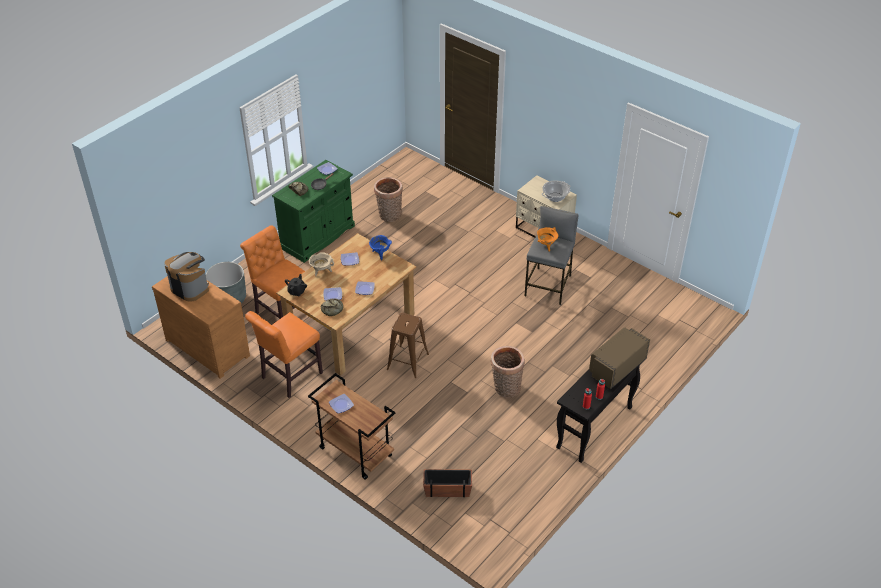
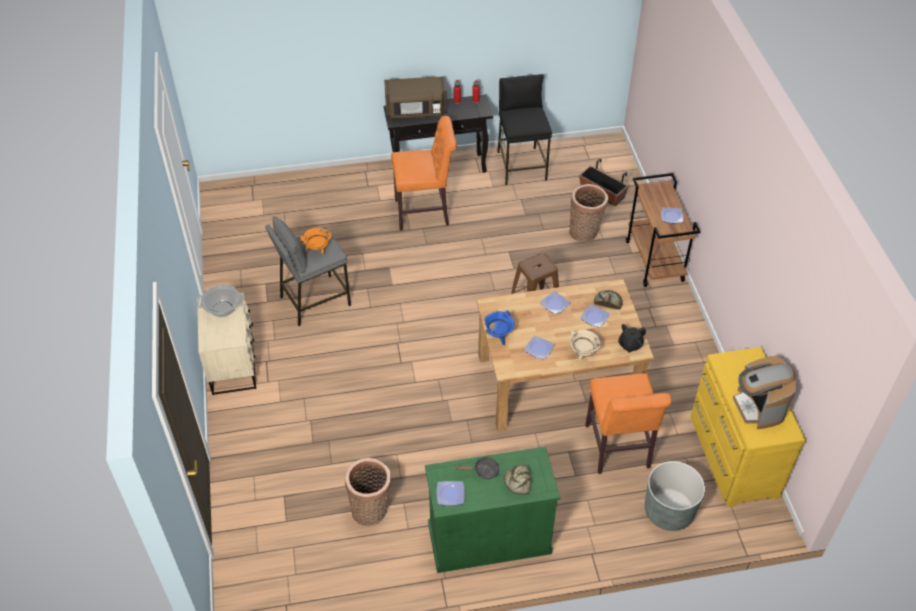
camera: 140 degrees left, 5 degrees up
brown dresser [152,276,250,379] -> yellow dresser [690,347,806,507]
orange chair [245,311,323,398] -> orange chair moved to [391,116,457,231]
basket [491,346,525,397] -> basket moved to [569,184,608,242]
none -> black stool [497,74,552,185]

